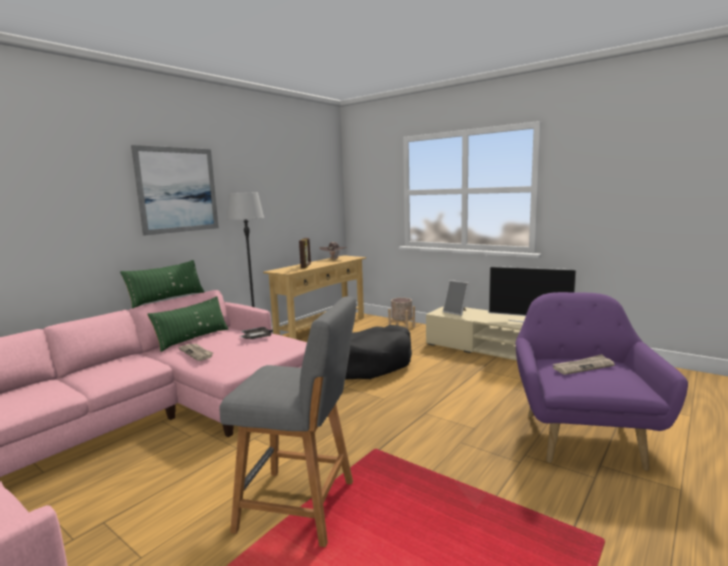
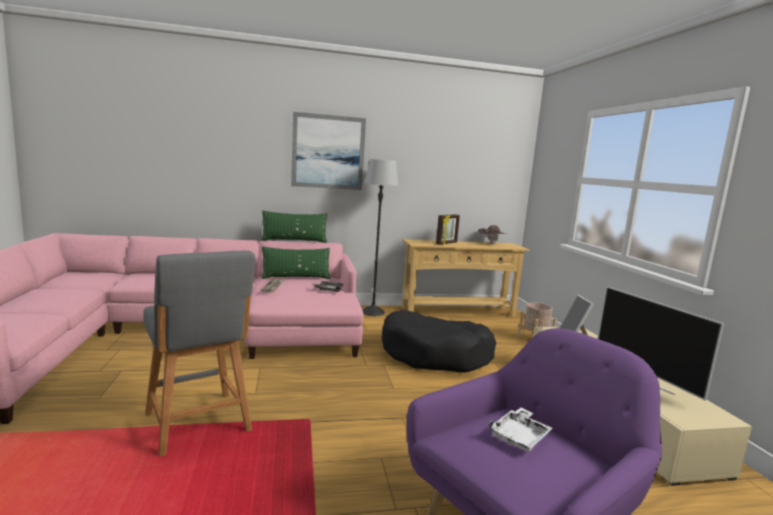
camera: 40 degrees right, 0 degrees up
newspaper [553,354,615,375] -> white tray [488,408,553,452]

